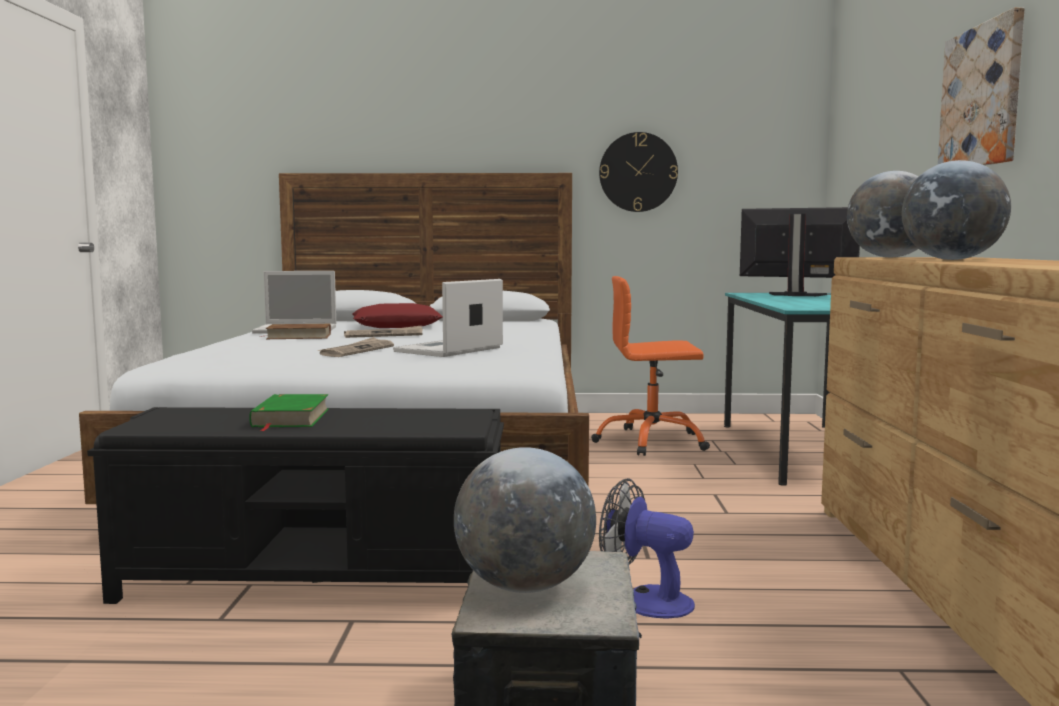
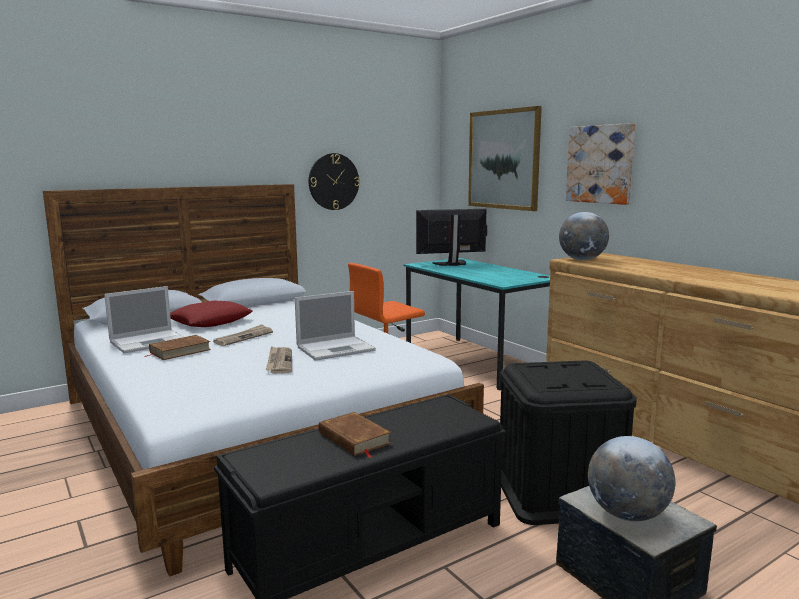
camera: 35 degrees left, 5 degrees up
green book [249,394,329,431] -> brown book [319,412,391,458]
laptop [393,279,503,357] -> laptop turned 120 degrees counterclockwise [295,291,376,361]
fan [599,478,695,619] -> black storage box [500,361,637,525]
globe [902,160,1011,260] -> none
none -> picture [468,106,542,211]

